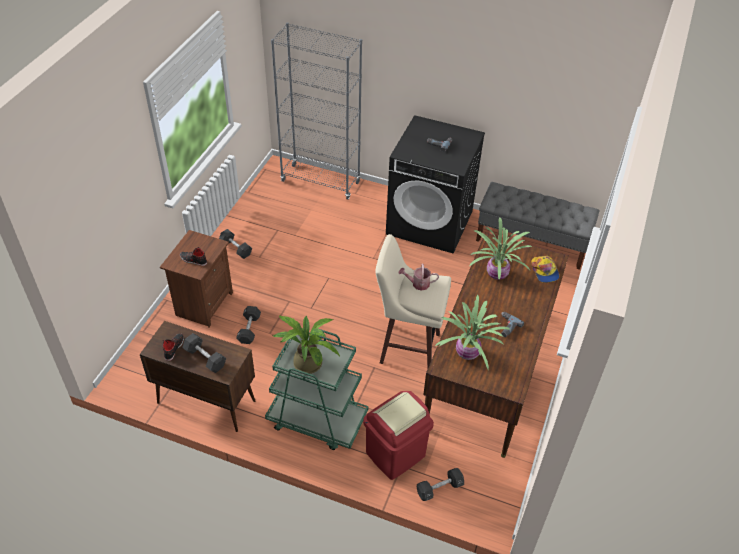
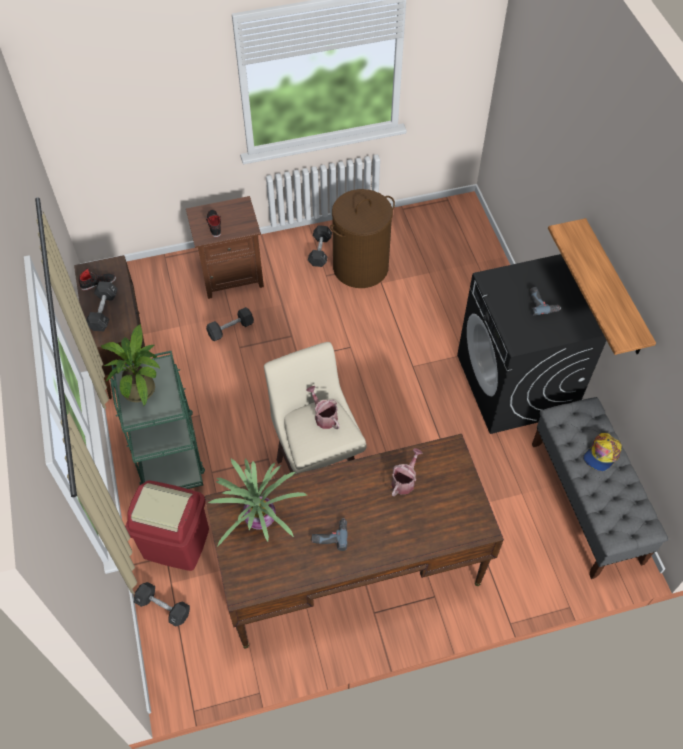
camera: 55 degrees right, 10 degrees up
grey bookcase [271,22,362,200] -> none
potted plant [470,218,532,280] -> watering can [391,449,423,496]
cap [531,256,559,283] -> cap moved to [583,433,622,471]
none -> brown laundry basket [330,189,395,288]
none -> shelf [548,218,656,355]

